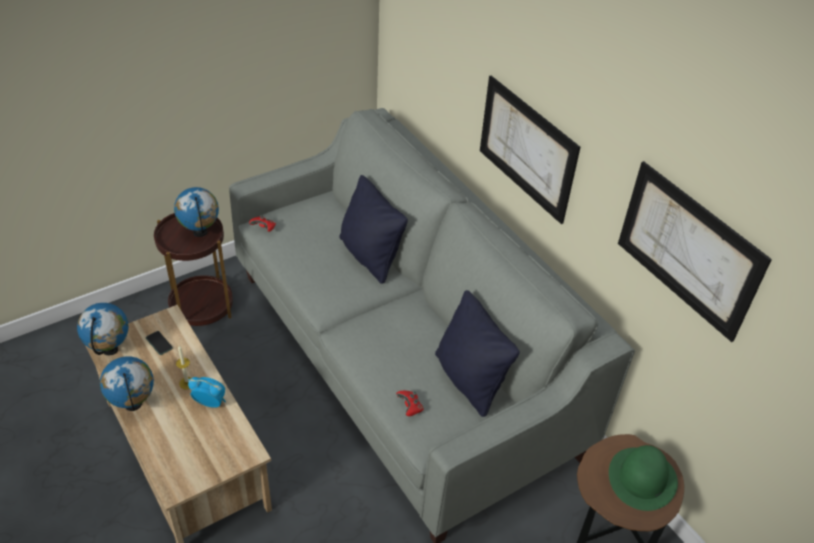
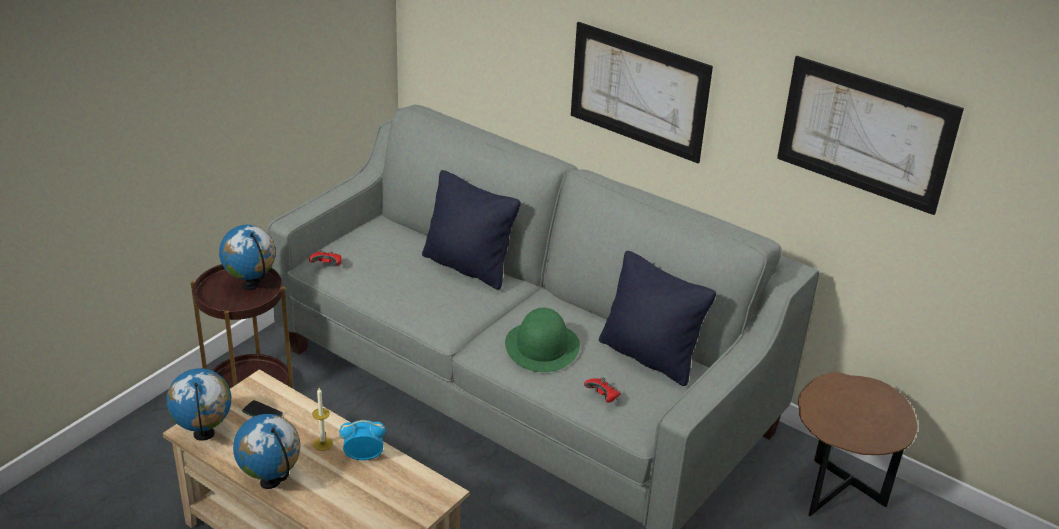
camera: 20 degrees left, 10 degrees down
green hat [609,445,678,511] -> green hat moved to [505,308,580,372]

